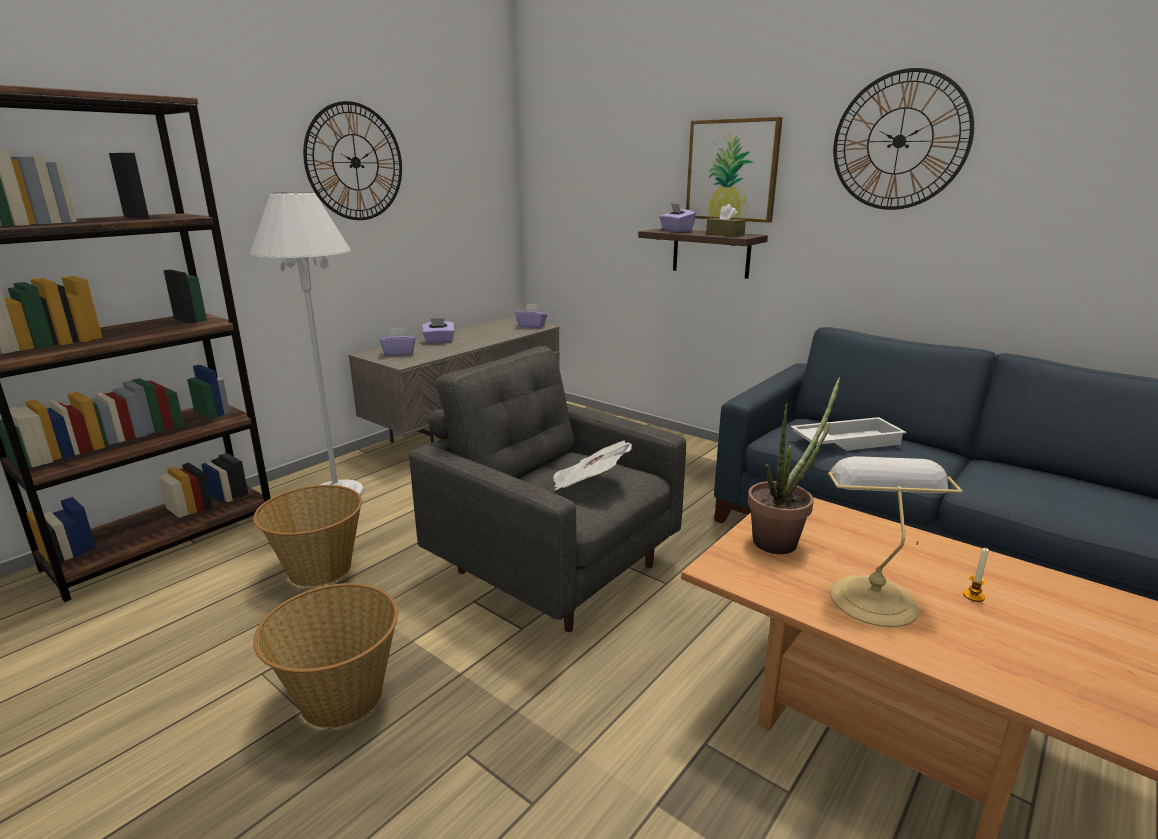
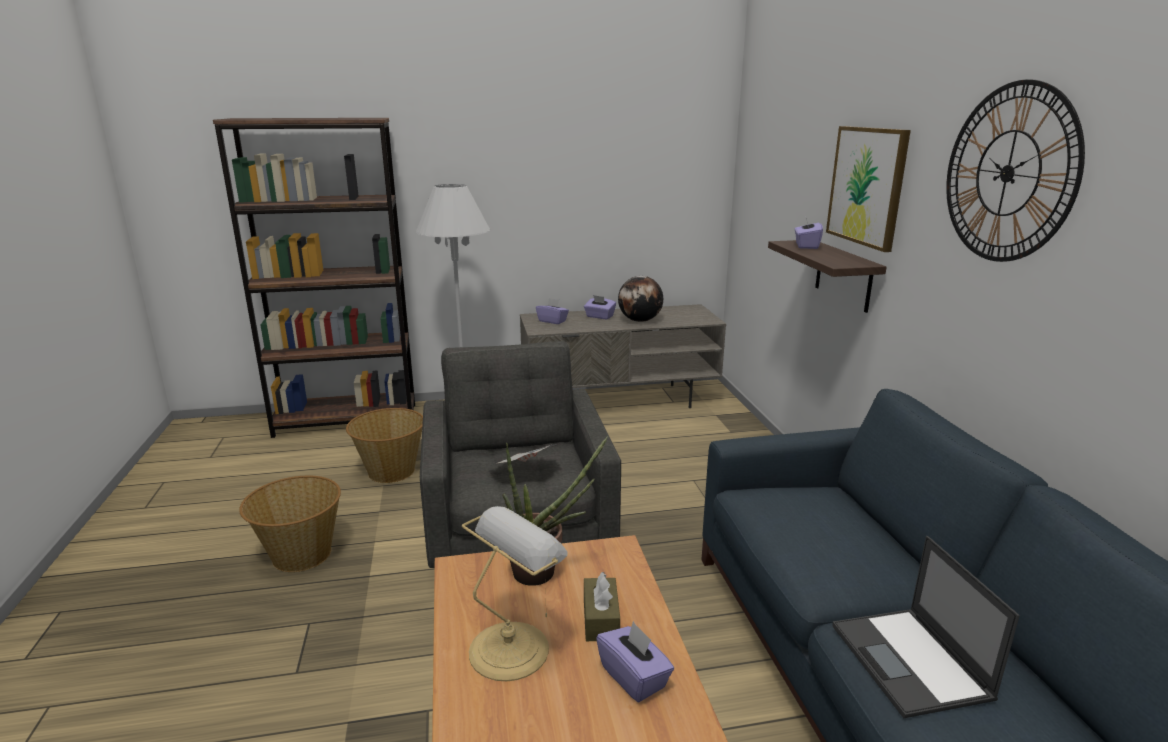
camera: 40 degrees right, 0 degrees up
wall clock [303,101,402,220] -> none
purple tissue box [515,303,547,328] -> purple tissue box moved to [596,621,674,702]
brown tissue box [706,204,746,237] -> brown tissue box moved to [584,572,620,641]
white tray [790,417,907,451] -> none
candle [963,548,989,602] -> none
none -> globe [618,276,663,322]
none -> laptop [832,536,1020,718]

